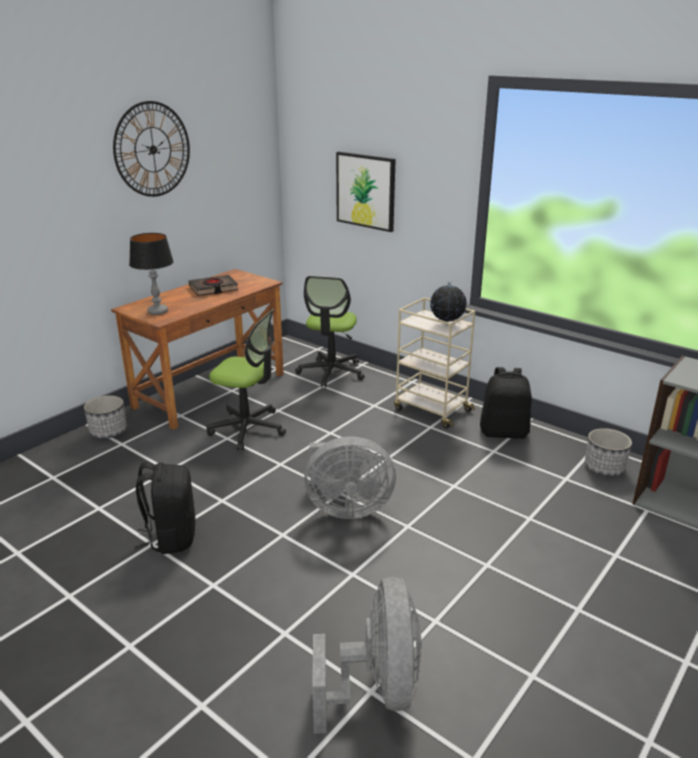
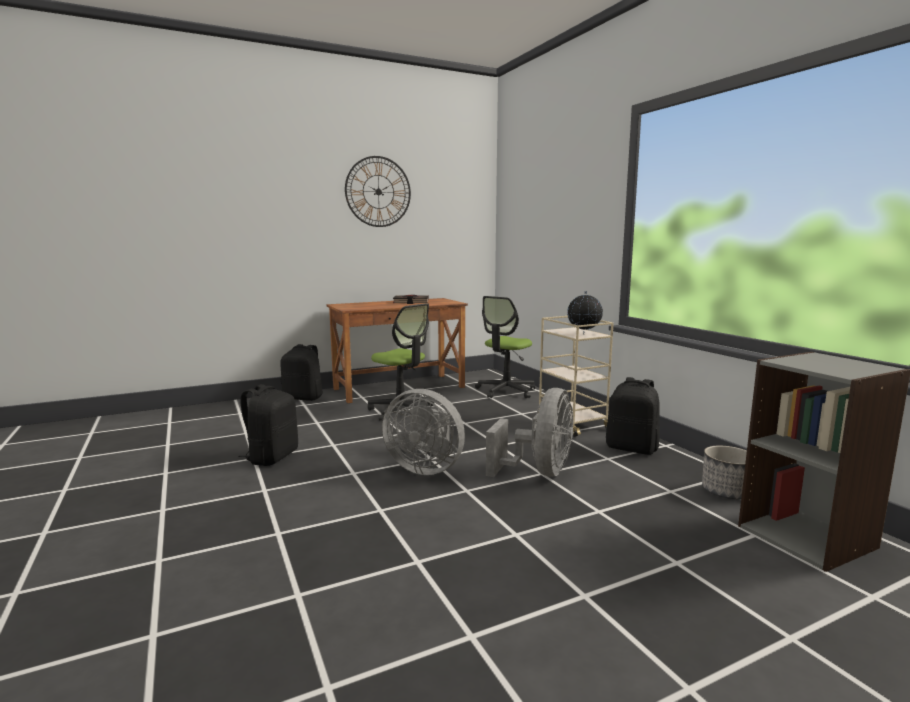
camera: 25 degrees right, 15 degrees down
planter [84,395,127,439] -> black backpack [280,344,323,401]
table lamp [129,233,174,315] -> none
grey fan [312,577,422,734] -> grey fan moved to [486,388,573,477]
picture [336,152,396,232] -> none

